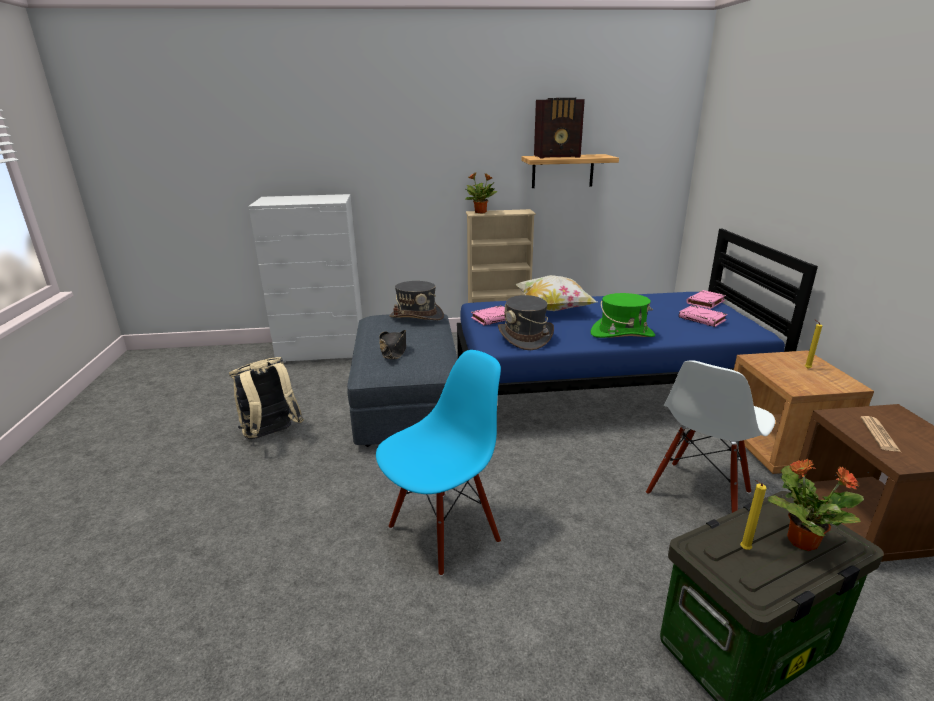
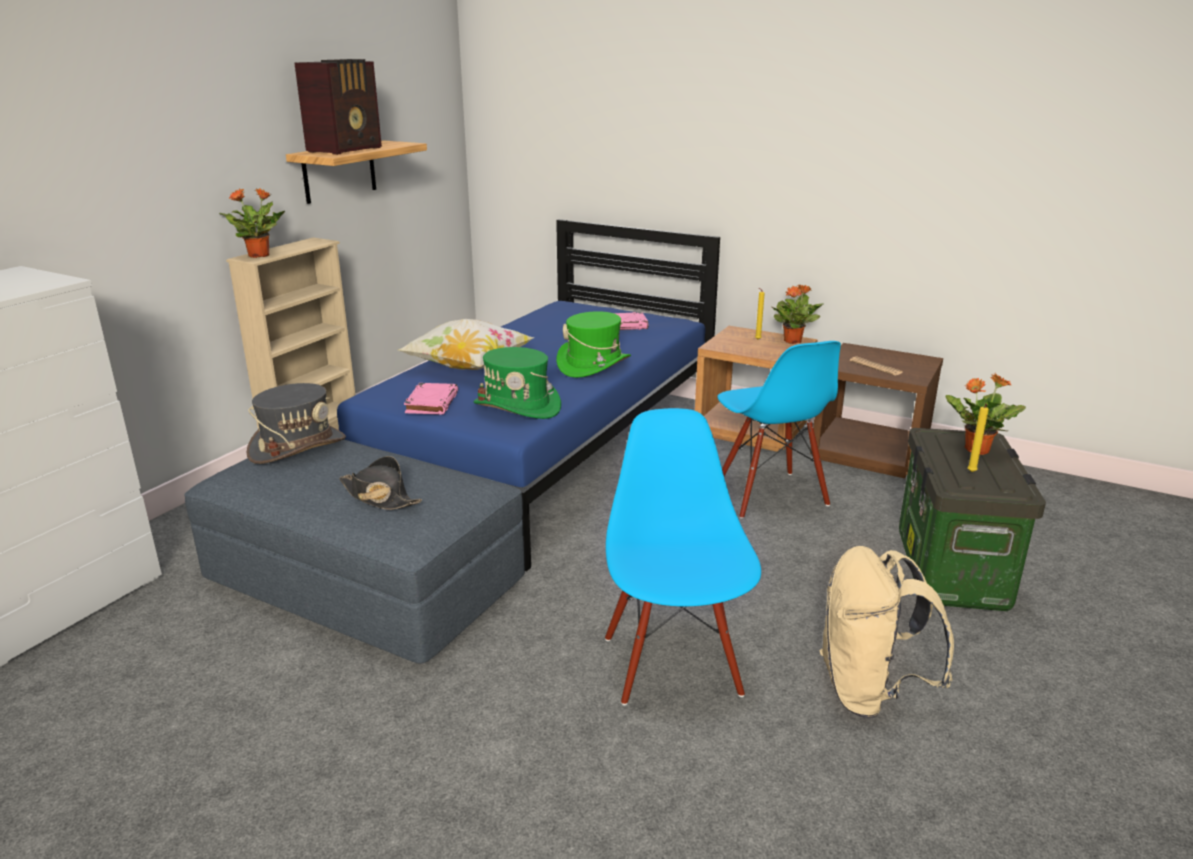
camera: 55 degrees left, 0 degrees up
beige backpack [229,357,304,439] -> beige backpack moved to [820,546,954,719]
grey hat [498,295,554,350] -> green hat [473,347,561,419]
white chair [646,360,775,513] -> blue chair [718,341,841,519]
pink book [686,290,726,309] -> none
none -> potted plant [772,284,824,344]

